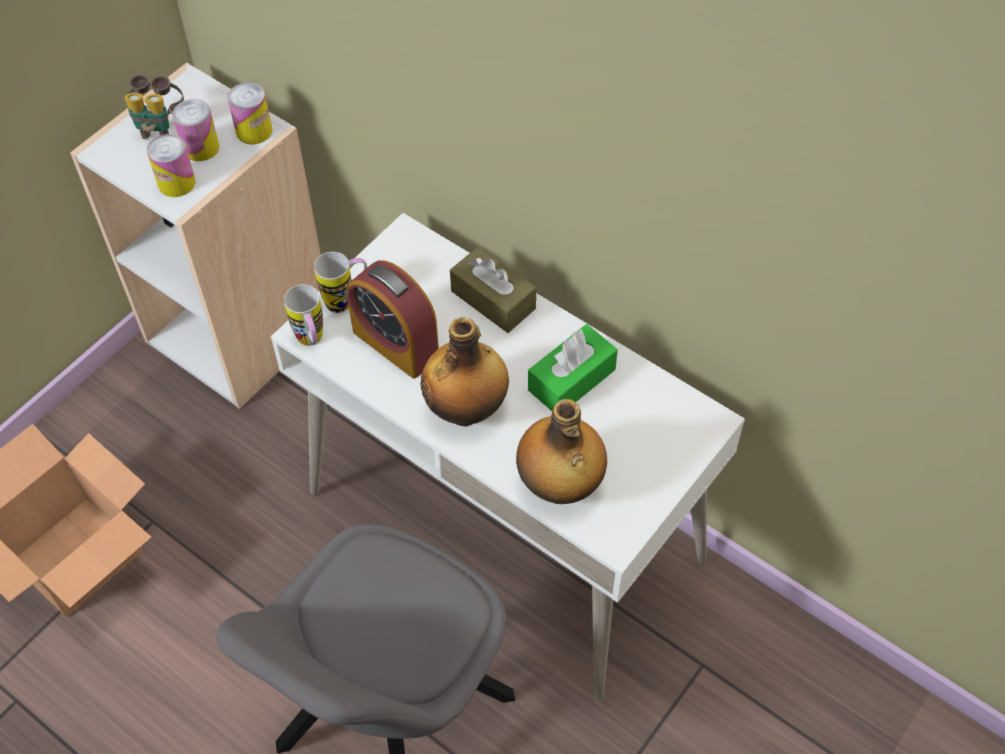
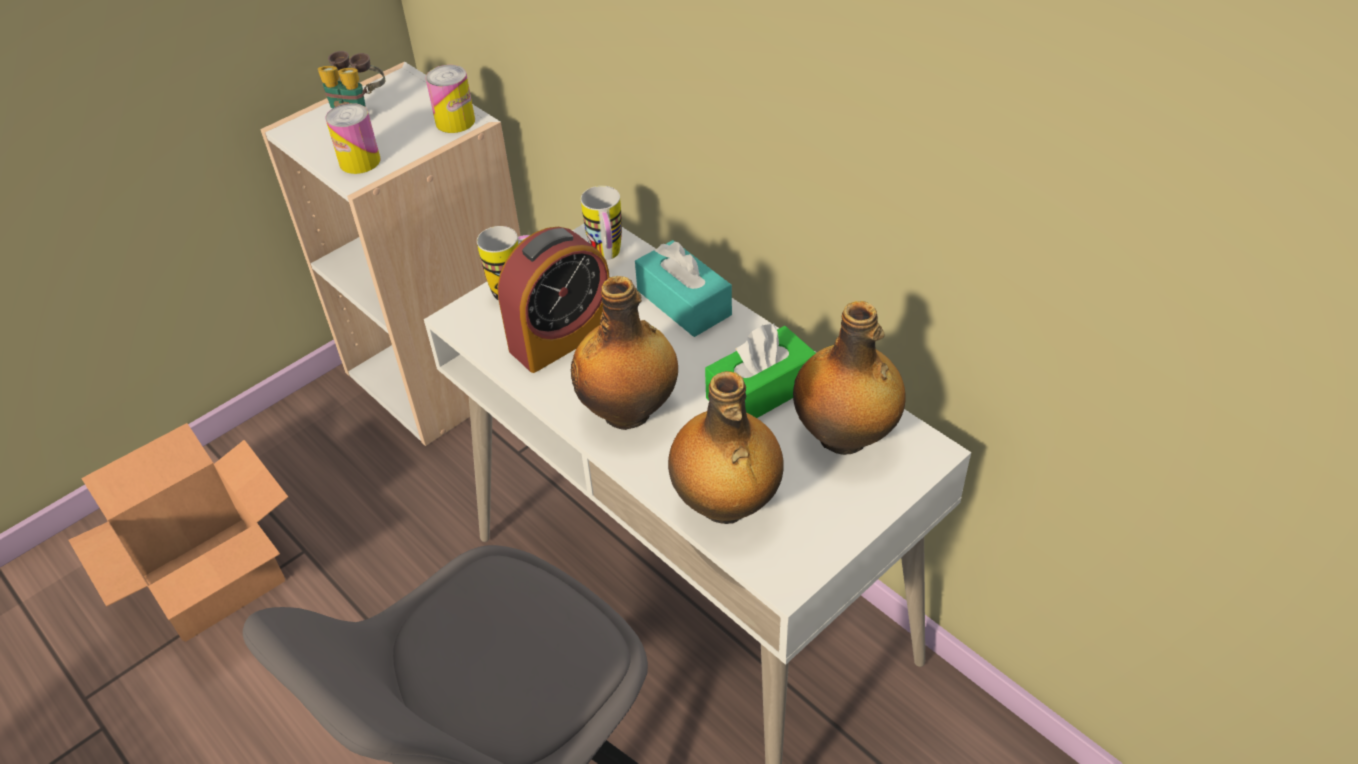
camera: 10 degrees right, 10 degrees down
can [172,99,219,161] -> none
mug [284,284,323,346] -> mug moved to [581,186,622,260]
alarm clock [347,260,439,378] -> alarm clock turned 90 degrees counterclockwise [497,227,610,373]
brown tissue box [450,246,536,333] -> turquoise tissue box [635,240,732,337]
none -> bottle [793,301,906,455]

